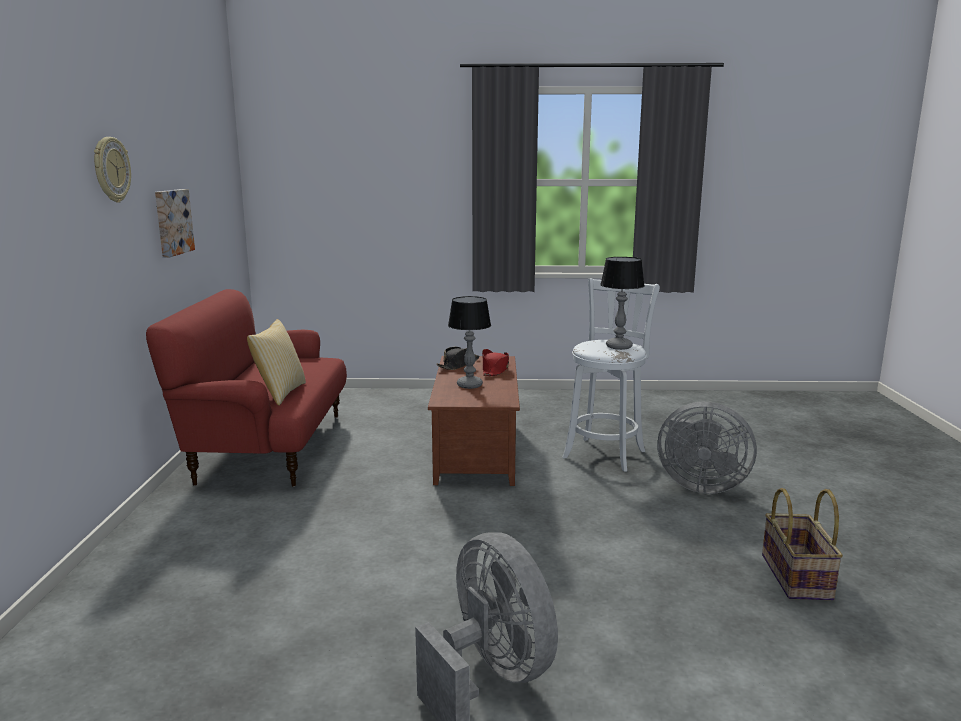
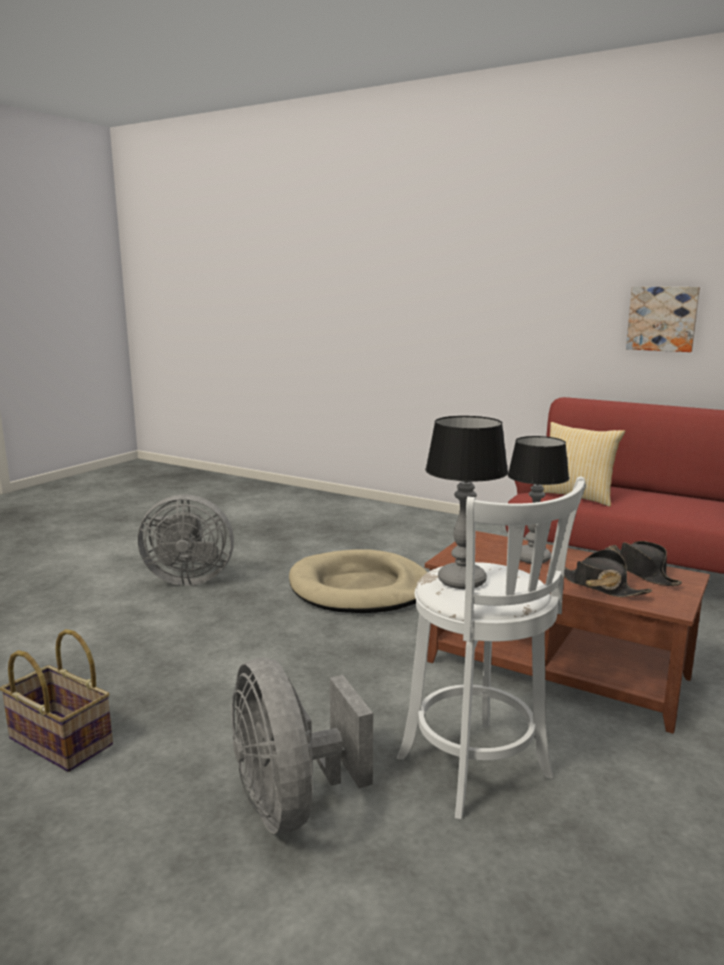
camera: 120 degrees right, 0 degrees up
wall clock [94,137,131,203] -> none
red hat [482,349,509,376] -> black hat [564,549,652,597]
grey fan [657,402,757,494] -> grey fan turned 75 degrees counterclockwise [231,658,373,834]
none -> beige dog bed [289,549,428,613]

